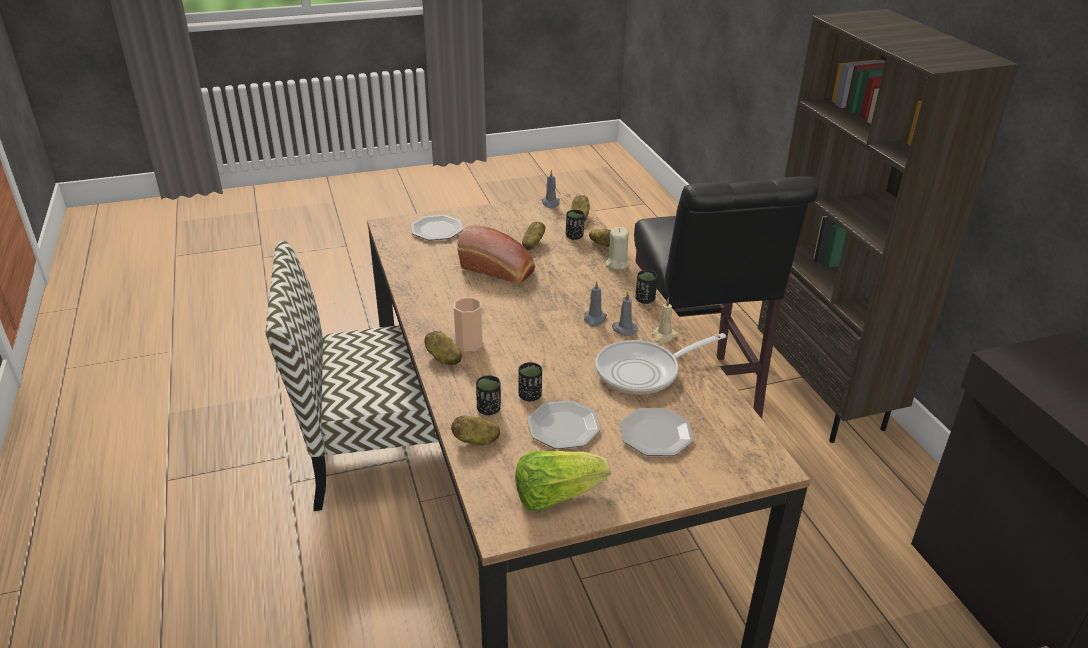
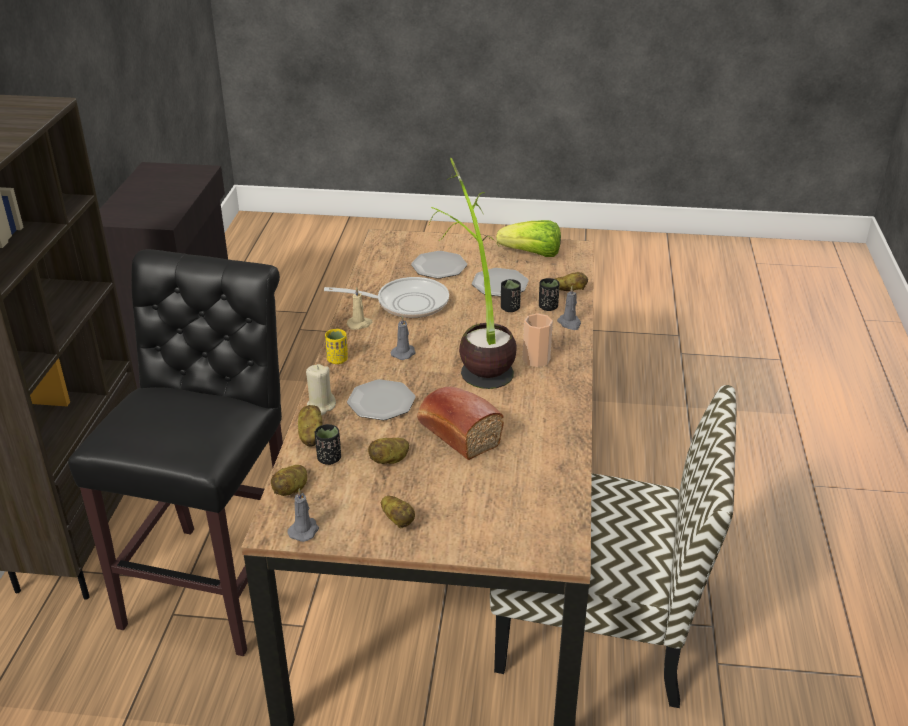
camera: 155 degrees left, 0 degrees up
plate [411,215,463,241] -> plate moved to [347,379,416,420]
potato [424,331,462,365] -> potato moved to [381,496,415,528]
grey candle [612,291,638,336] -> grey candle moved to [557,286,581,330]
black cup [635,270,658,304] -> yellow cup [325,329,348,364]
none -> potted plant [429,158,517,389]

